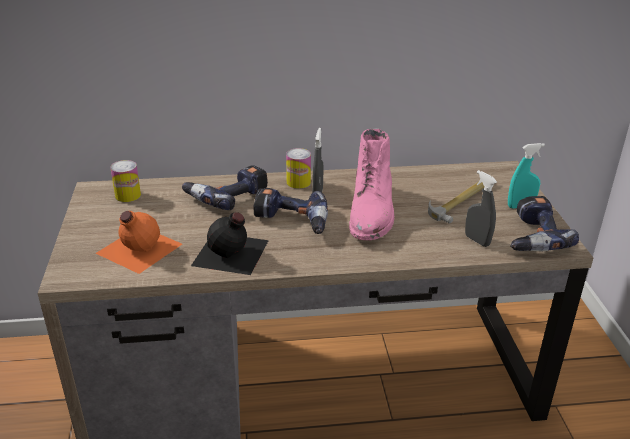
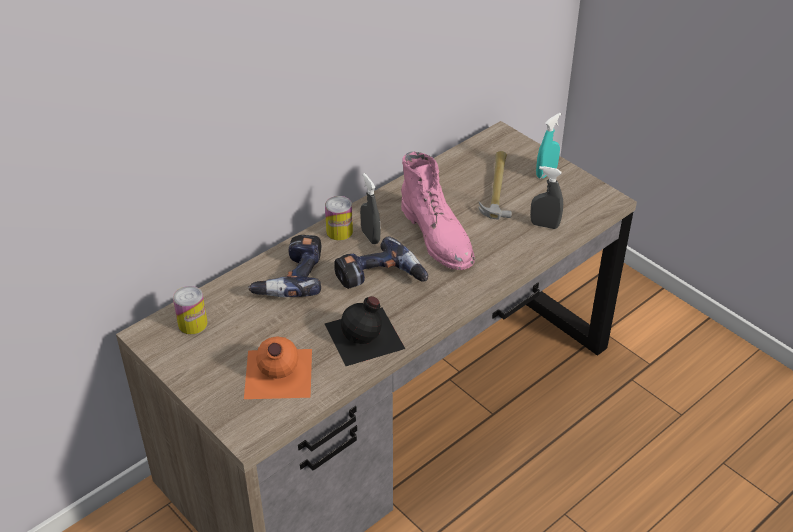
camera: 35 degrees left, 10 degrees up
power drill [510,196,579,252] -> none

